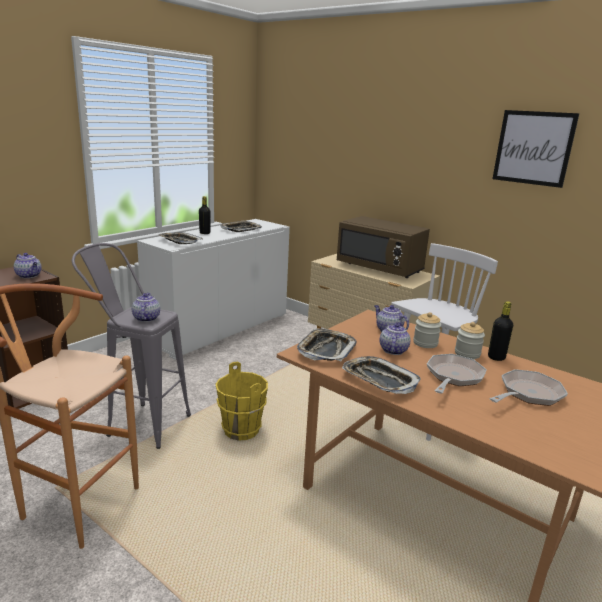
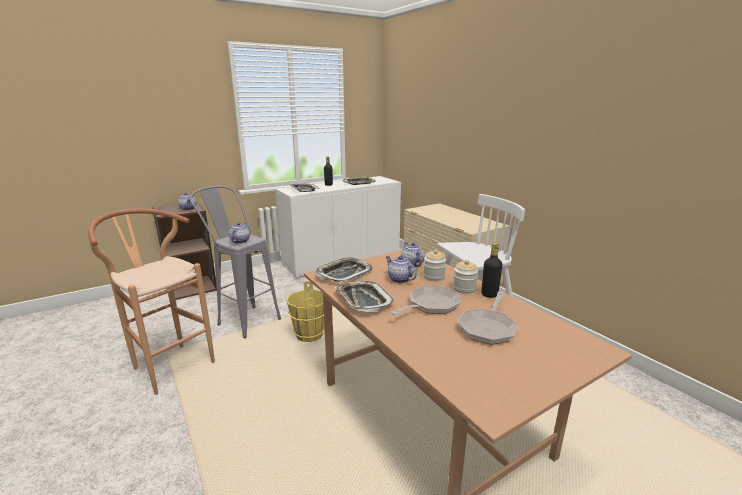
camera: 20 degrees right, 0 degrees up
brown microwave [337,216,430,278] -> none
teapot [379,322,410,355] -> teapot turned 75 degrees counterclockwise [386,256,417,283]
frying pan [489,369,568,406] -> frying pan turned 135 degrees clockwise [457,292,518,345]
picture [493,110,580,188] -> none

